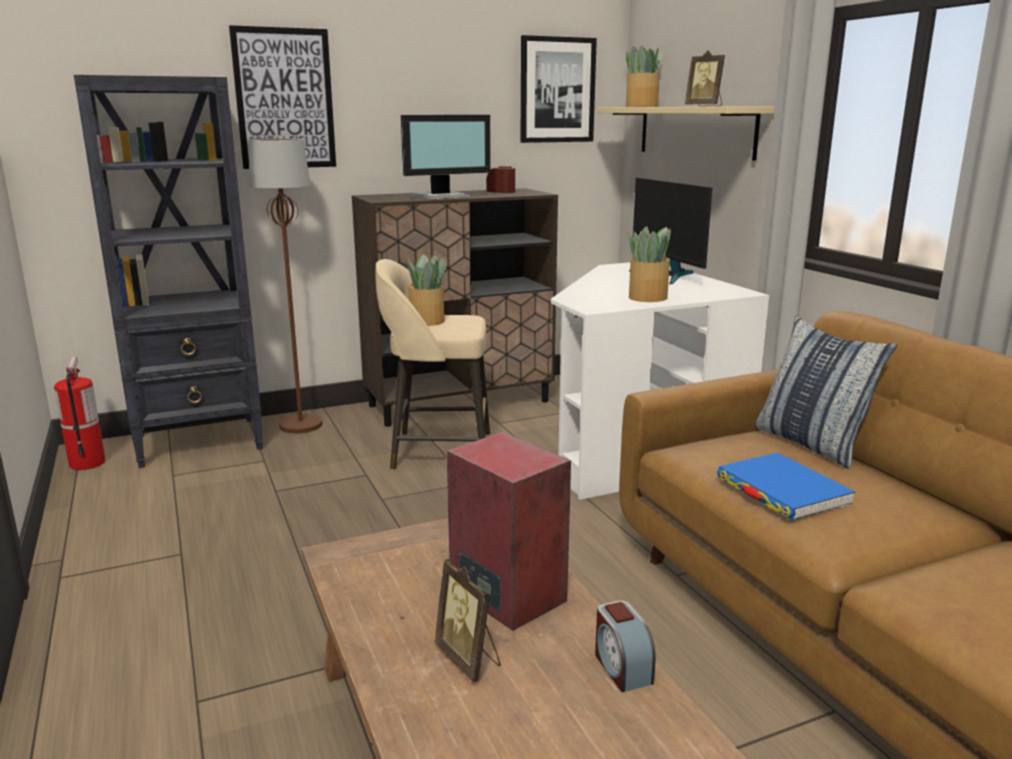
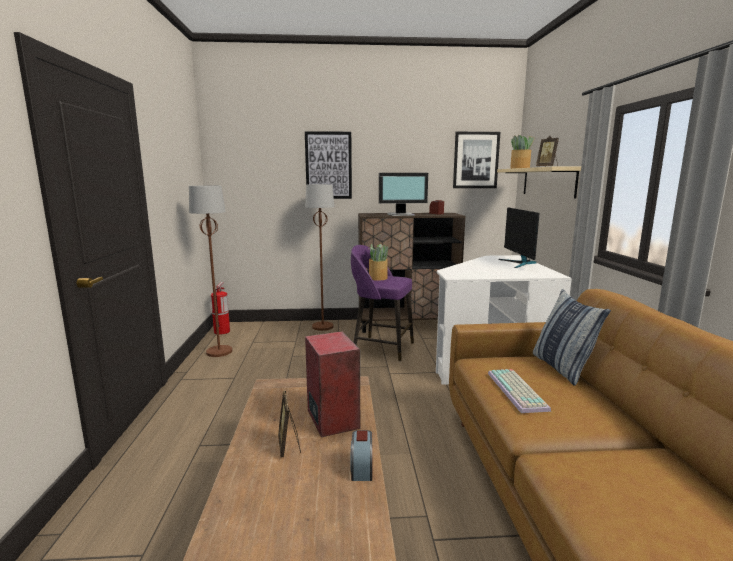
camera: 20 degrees right, 5 degrees down
black bookcase [74,75,263,468] -> none
beige stool [375,259,490,470] -> purple stool [351,245,414,361]
potted plant [628,226,671,302] -> none
blue book [717,453,856,520] -> keyboard [488,369,551,413]
none -> brown floor lamp [189,186,232,357]

